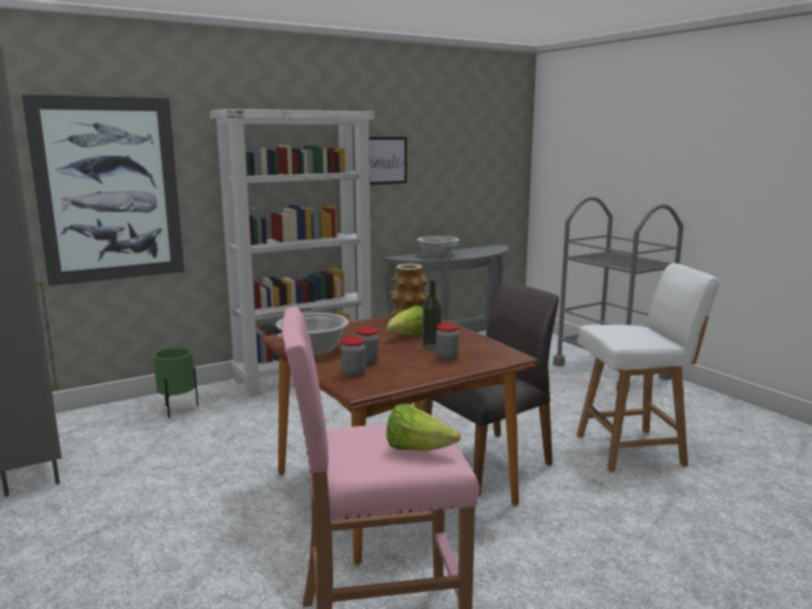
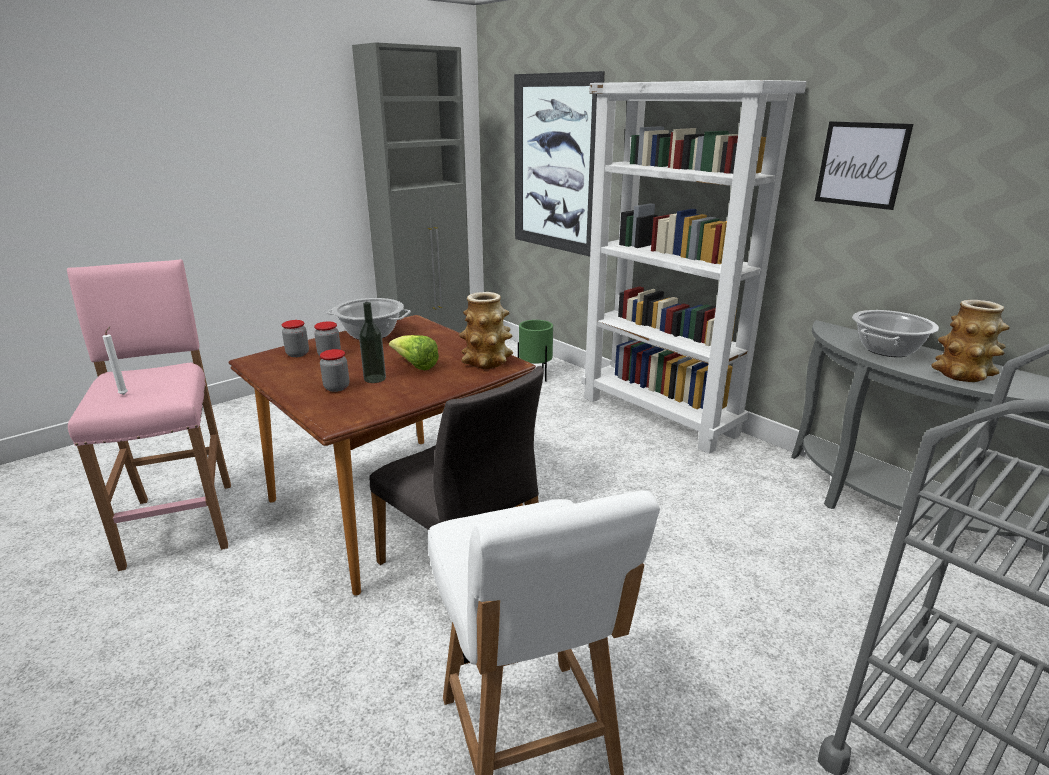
camera: 80 degrees right, 10 degrees up
lettuce [386,404,461,451] -> white candle [103,326,128,395]
none -> vase [932,300,1009,382]

